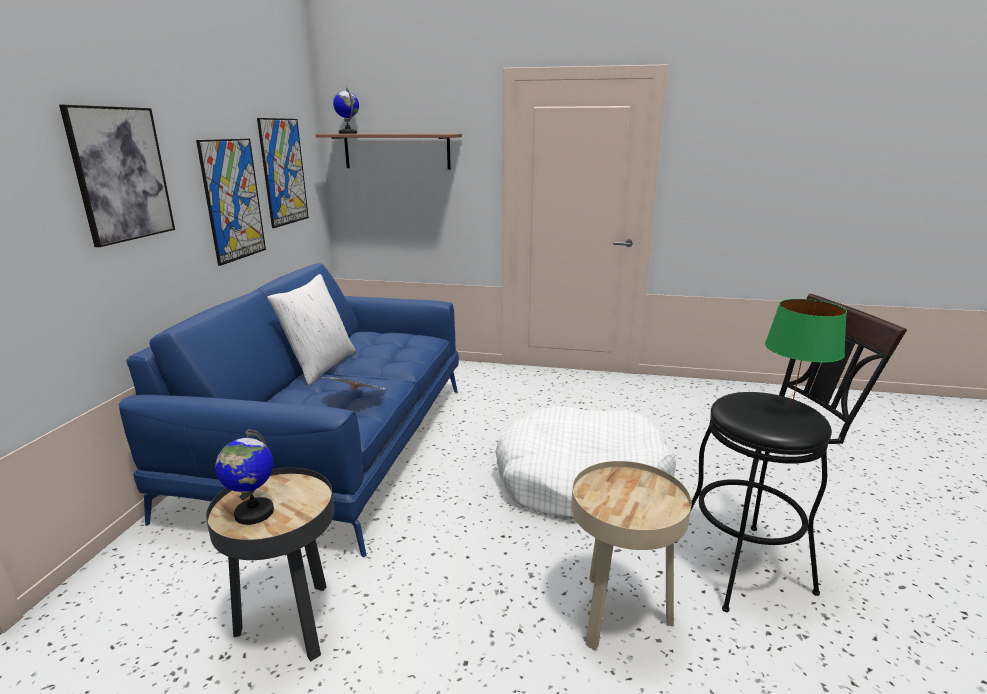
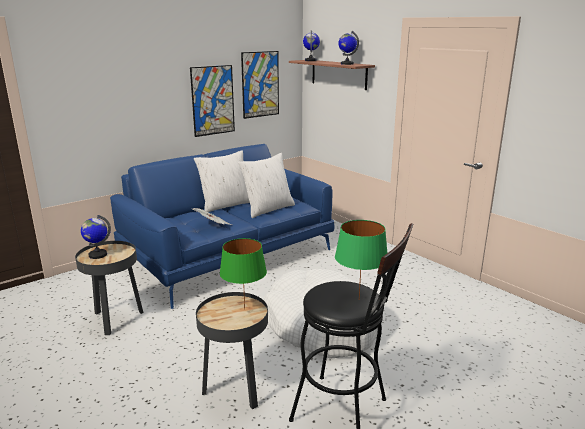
camera: 40 degrees right, 0 degrees up
picture [59,105,175,247] -> none
beige side table [571,461,692,651] -> black side table [196,292,268,409]
none -> green table lamp [220,238,267,309]
none -> white pillow [238,153,295,218]
none -> globe [338,31,359,65]

